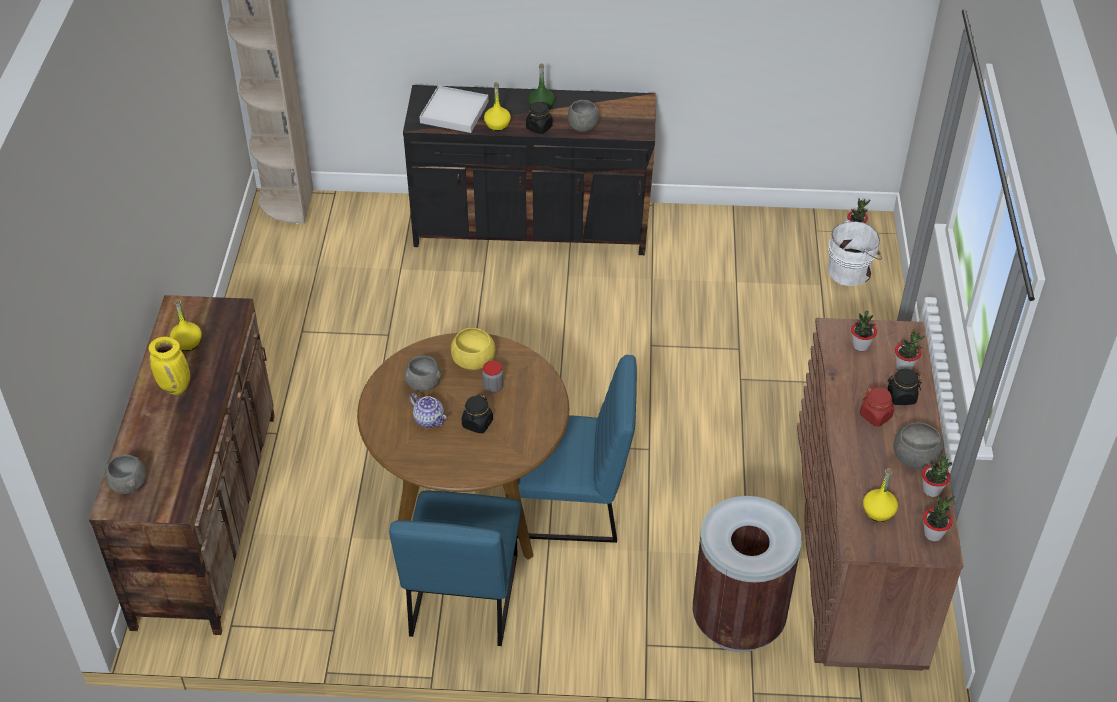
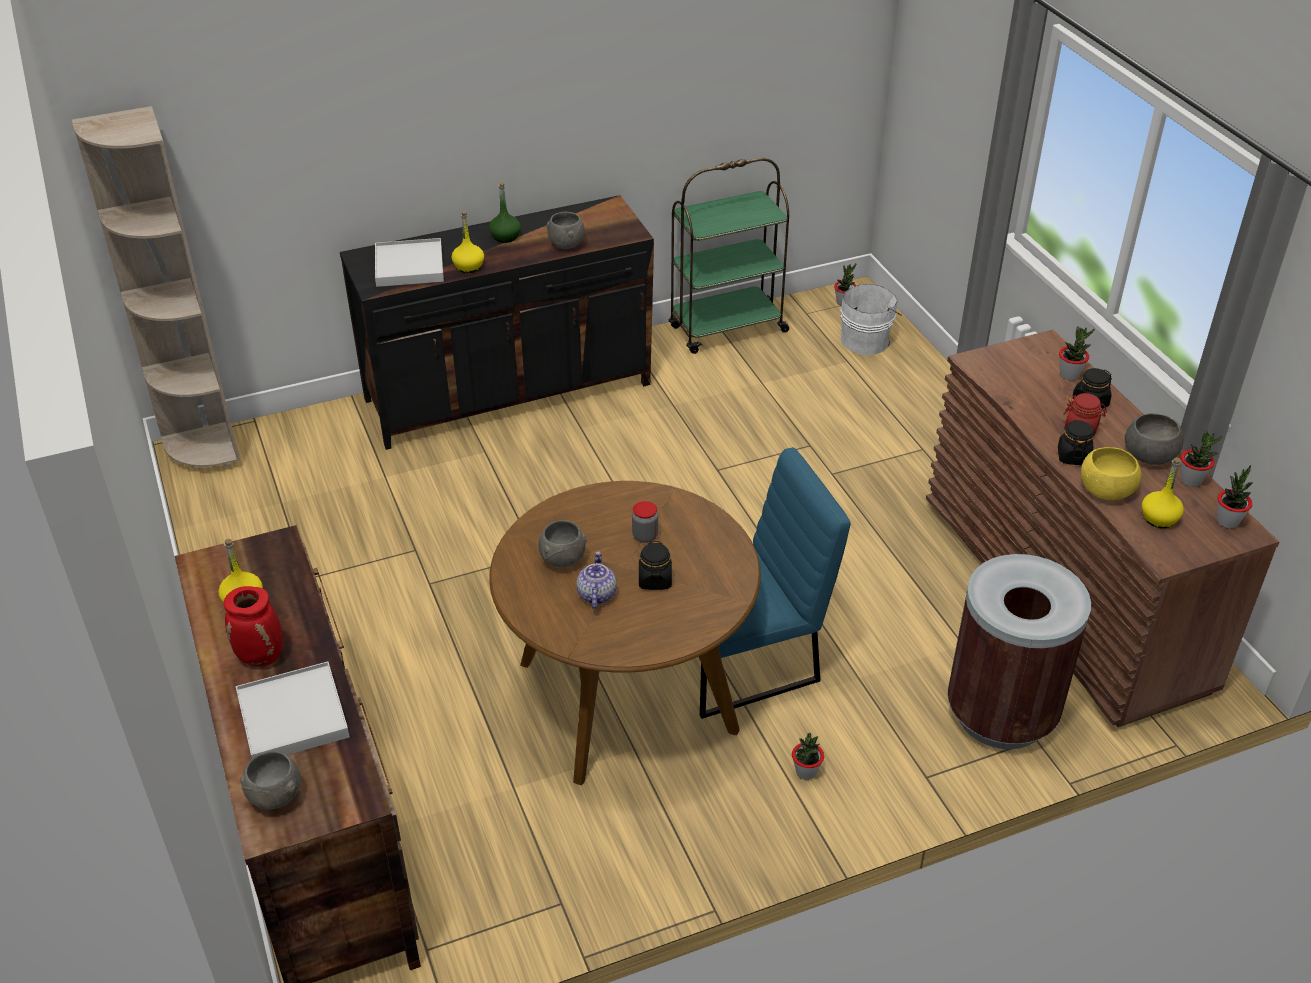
camera: 25 degrees left, 5 degrees down
yellow vase [149,337,190,395] -> red vase [224,586,283,666]
blue chair [389,491,521,646] -> none
teapot [409,393,447,428] -> teapot turned 105 degrees counterclockwise [576,551,617,609]
yellow bowl [451,328,495,370] -> yellow bowl moved to [1081,447,1142,500]
black jar [526,102,553,134] -> black jar moved to [1058,420,1094,465]
potted plant [851,311,877,351] -> potted plant moved to [792,733,824,780]
none -> white tray [236,661,350,759]
none -> green cart [669,158,789,354]

